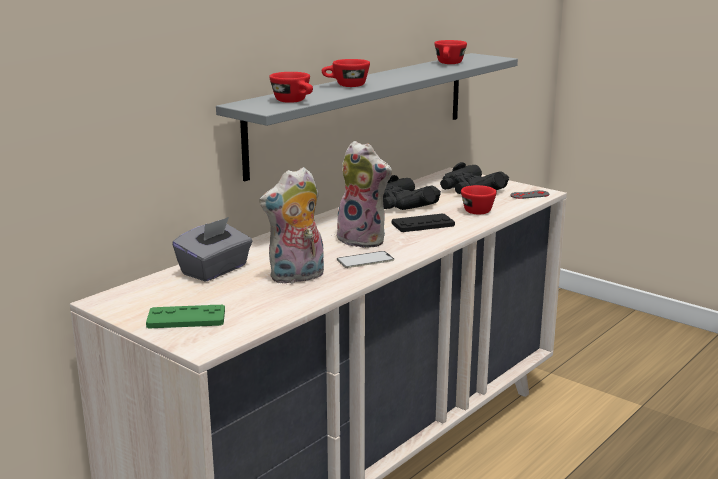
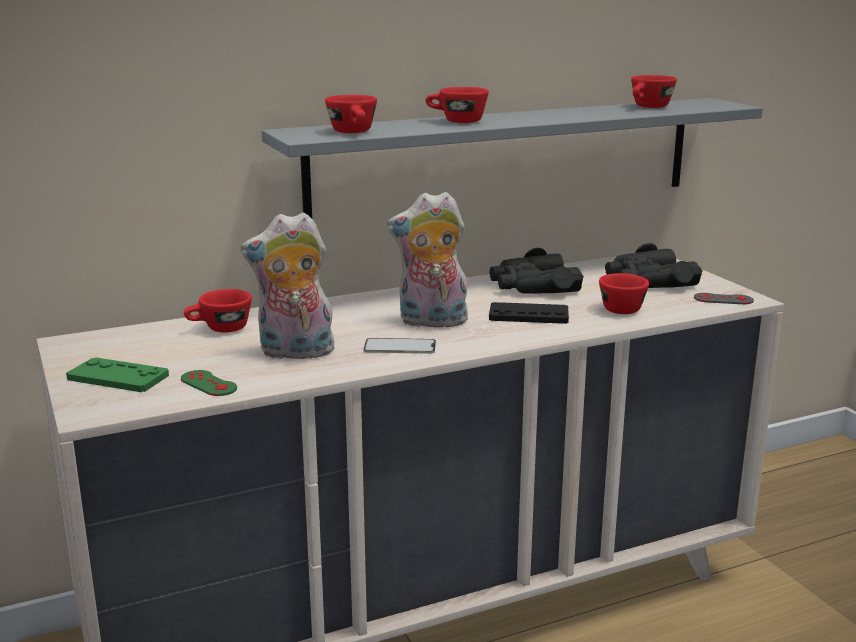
camera: 25 degrees right, 0 degrees up
grey tissue box [172,217,252,282] -> red cup [184,289,252,333]
plush toy [337,141,392,248] -> plush toy turned 120 degrees clockwise [387,192,469,328]
none -> green game controller [181,370,237,396]

